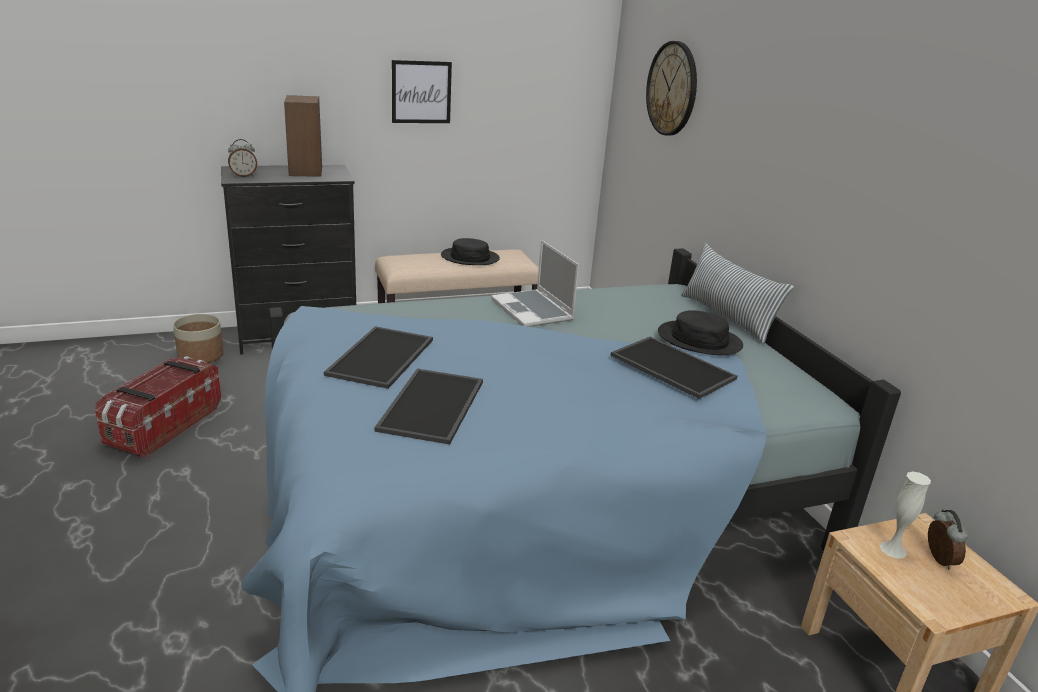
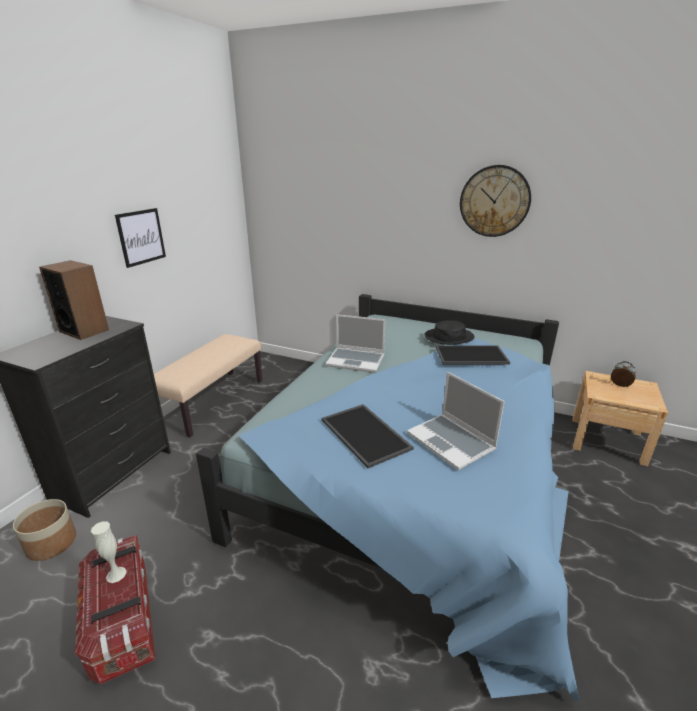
camera: 45 degrees left, 0 degrees up
alarm clock [228,139,257,177] -> none
tray [374,369,483,445] -> laptop [407,372,505,470]
black hat [441,238,500,265] -> none
wall clock [646,41,697,135] -> wall clock moved to [460,165,531,237]
pillow [681,243,794,344] -> none
white vase [880,471,931,559] -> white vase moved to [91,521,126,583]

